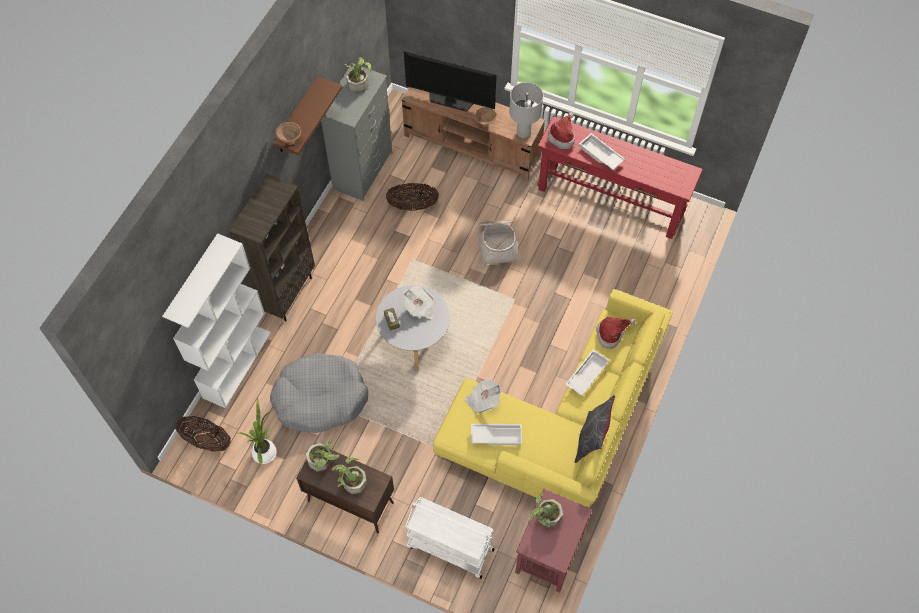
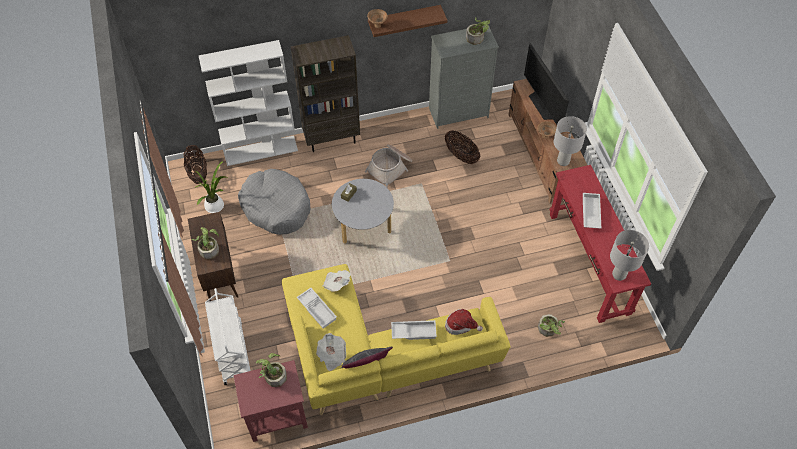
camera: 50 degrees right, 5 degrees down
potted plant [306,440,340,472] -> potted plant moved to [538,314,565,337]
newspaper [403,286,436,320] -> newspaper moved to [316,333,346,371]
basket [478,220,519,267] -> basket moved to [365,144,412,188]
hat [548,112,575,149] -> none
none -> grey table lamp [610,230,649,281]

